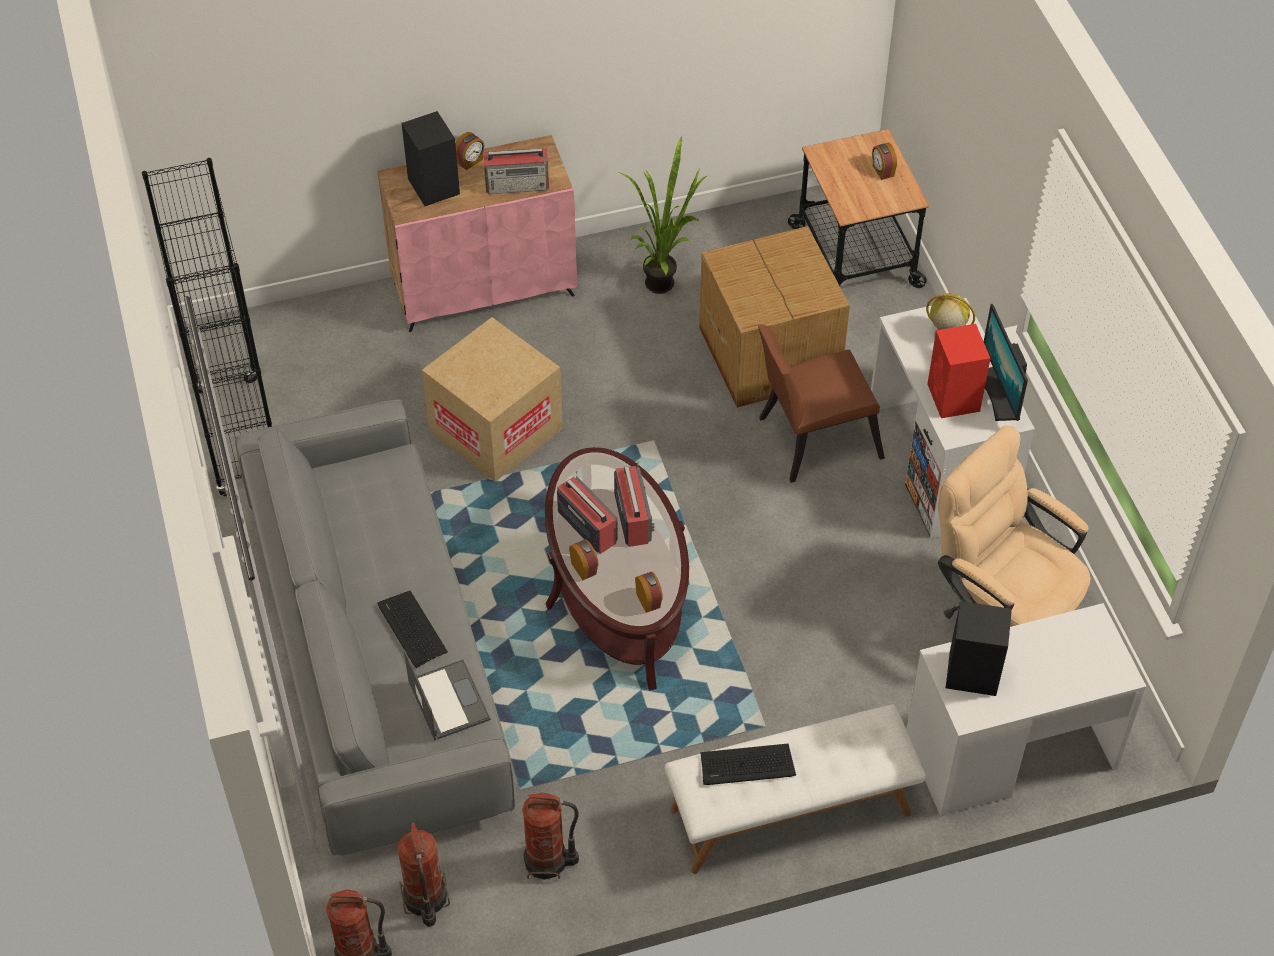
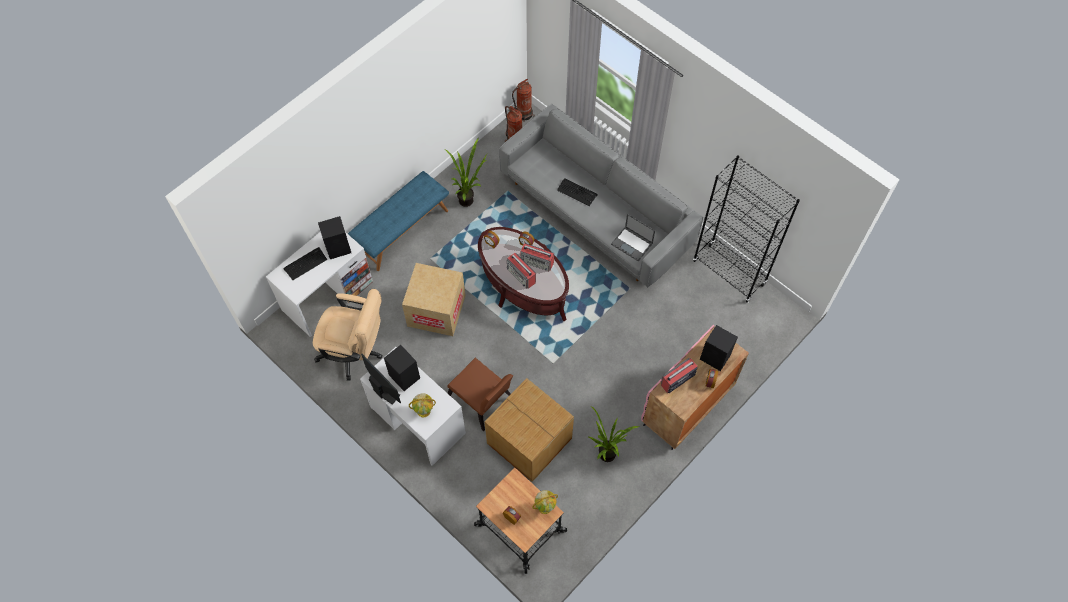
camera: 150 degrees right, 10 degrees up
laptop [404,650,491,740] -> laptop moved to [611,214,655,262]
cardboard box [422,317,563,482] -> cardboard box moved to [402,263,466,336]
fire extinguisher [522,792,579,879] -> none
white bench [665,704,926,874] -> blue bench [348,171,449,271]
keyboard [701,744,796,785] -> keyboard moved to [283,247,327,280]
brown chair [758,324,885,483] -> brown chair turned 90 degrees clockwise [447,358,513,431]
red speaker [927,324,990,418] -> black speaker [384,345,420,391]
none -> potted plant [446,138,487,207]
none -> globe [532,490,558,514]

